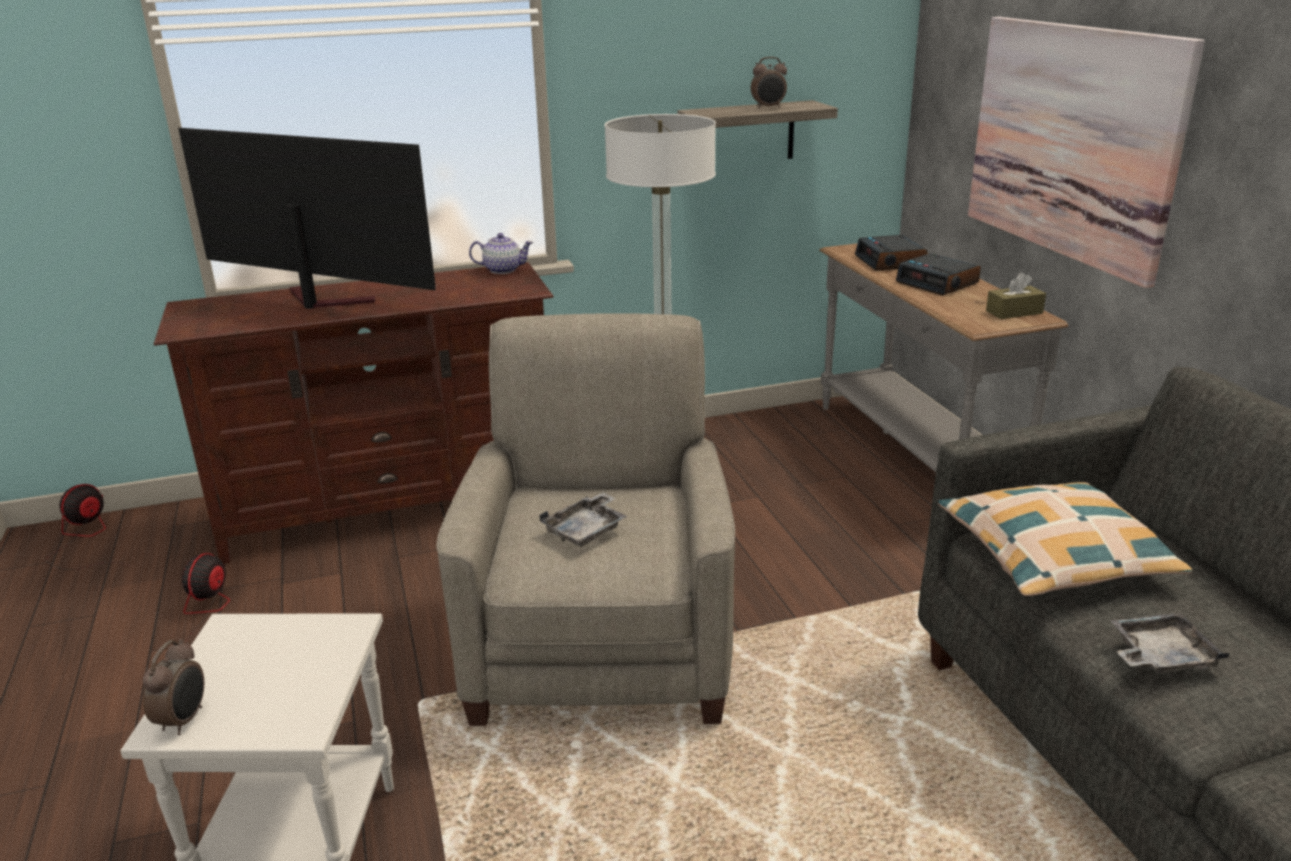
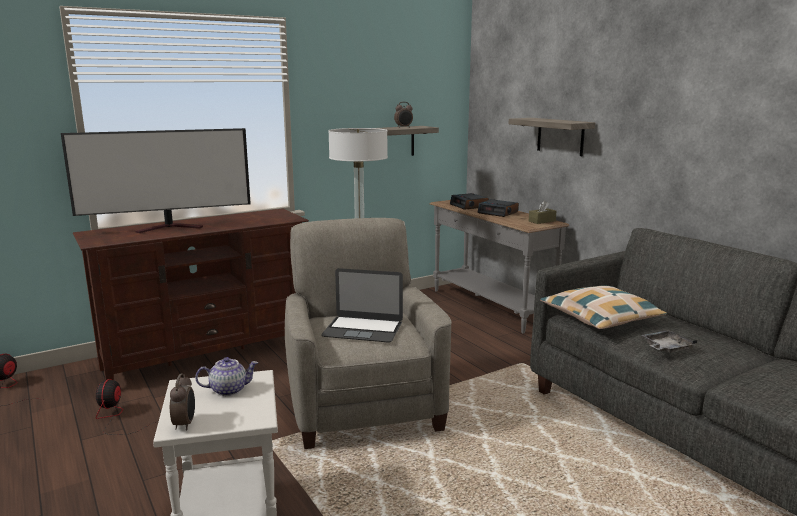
camera: 15 degrees left, 10 degrees down
television [178,128,436,309] -> television turned 150 degrees clockwise [61,128,251,233]
teapot [469,233,533,274] -> teapot moved to [195,357,258,396]
grey tray [539,492,627,547] -> laptop [321,268,403,342]
picture [968,17,1205,288] -> shelf [509,118,595,156]

